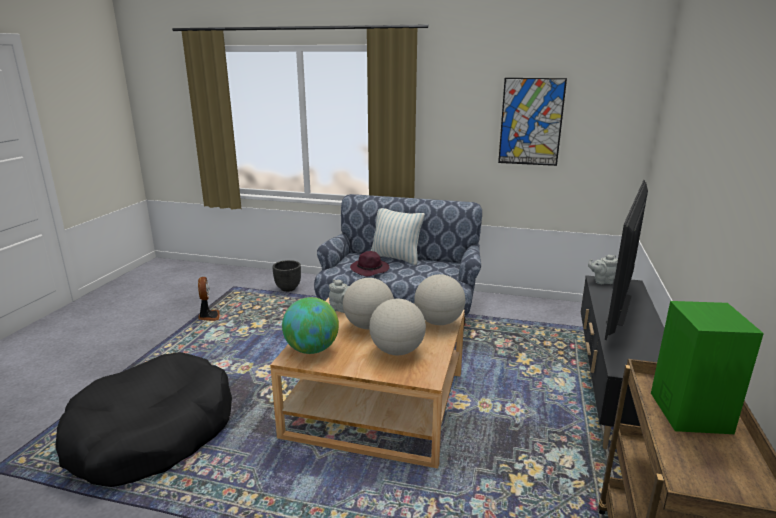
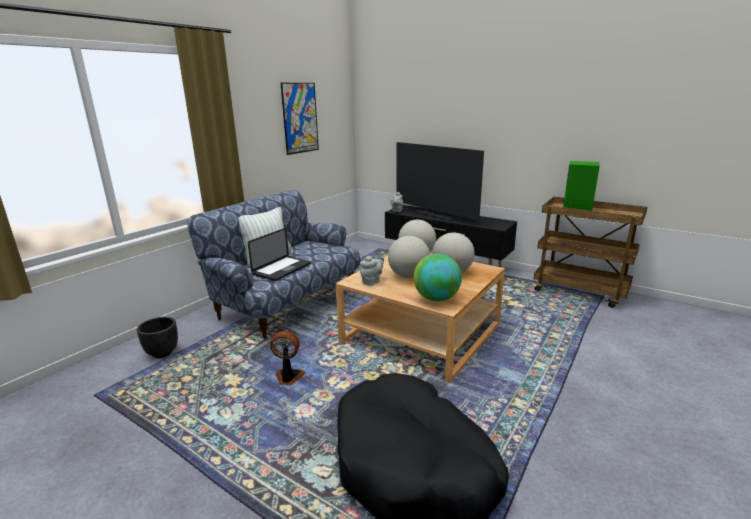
camera: 70 degrees left, 0 degrees up
fan [198,277,220,321] -> fan moved to [270,331,305,385]
purple hat [350,251,389,276] -> laptop [248,228,311,281]

